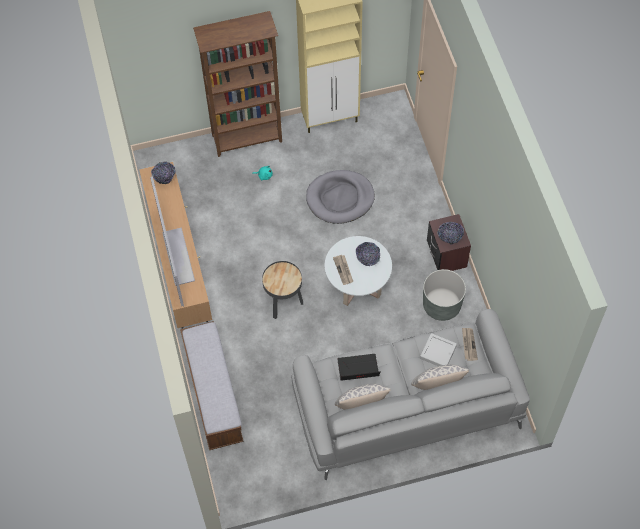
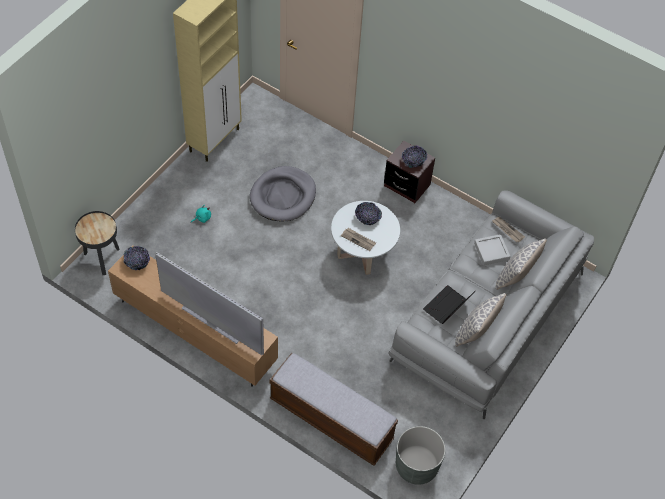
camera: 45 degrees left, 5 degrees down
brown bookcase [193,11,282,157] -> none
black side table [262,261,303,319] -> black side table moved to [75,211,120,275]
grey planter [423,269,466,321] -> grey planter moved to [396,426,446,485]

